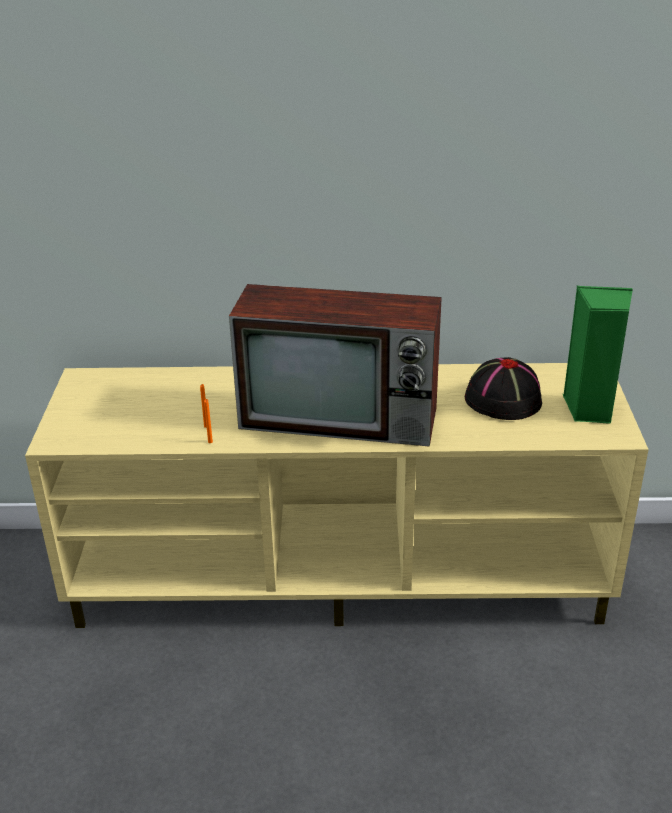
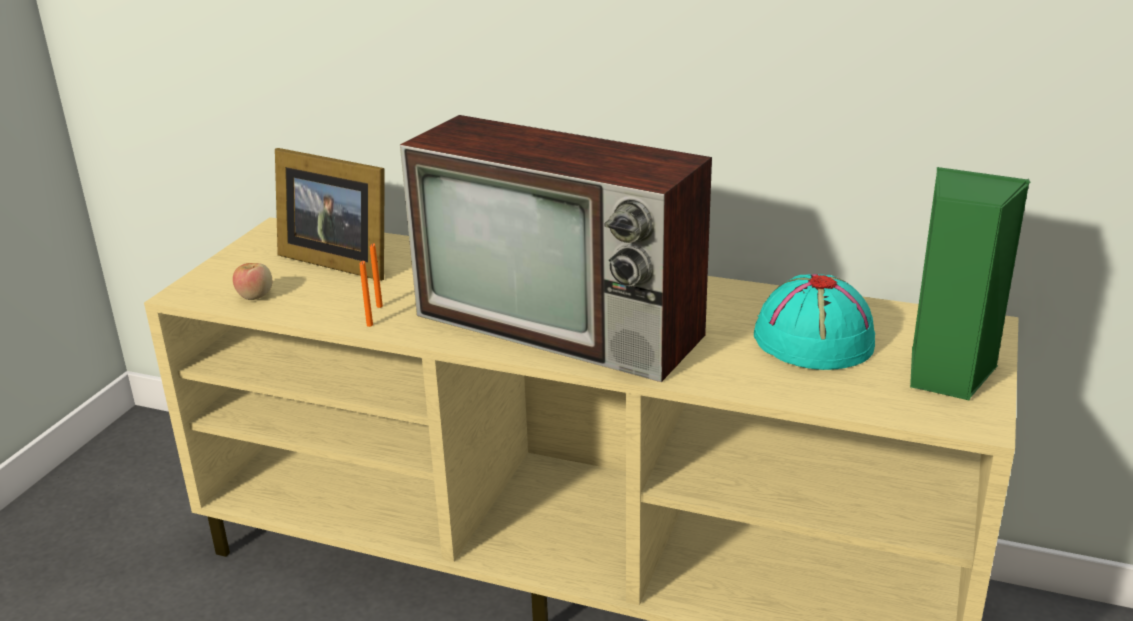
camera: 20 degrees right, 5 degrees down
black hat [465,357,542,420] -> turquoise hat [754,274,875,370]
none -> apple [233,263,272,300]
none -> picture frame [275,148,385,281]

